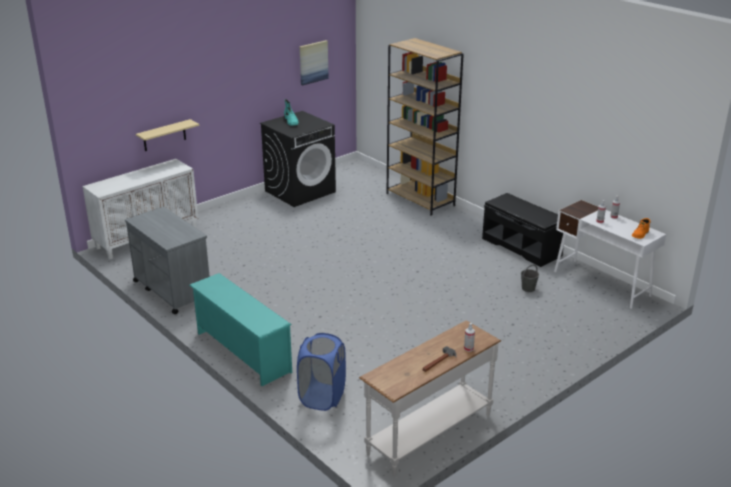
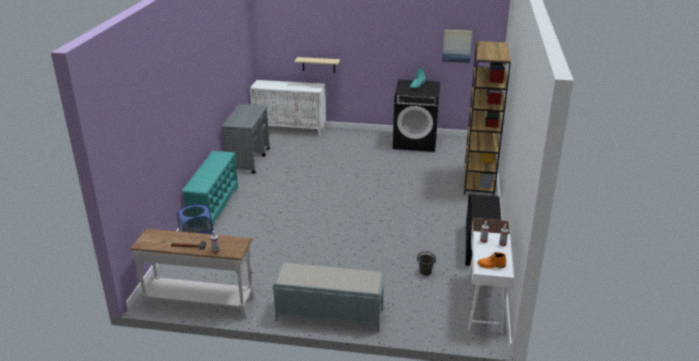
camera: 50 degrees right, 0 degrees up
none -> grey bench [272,263,385,332]

